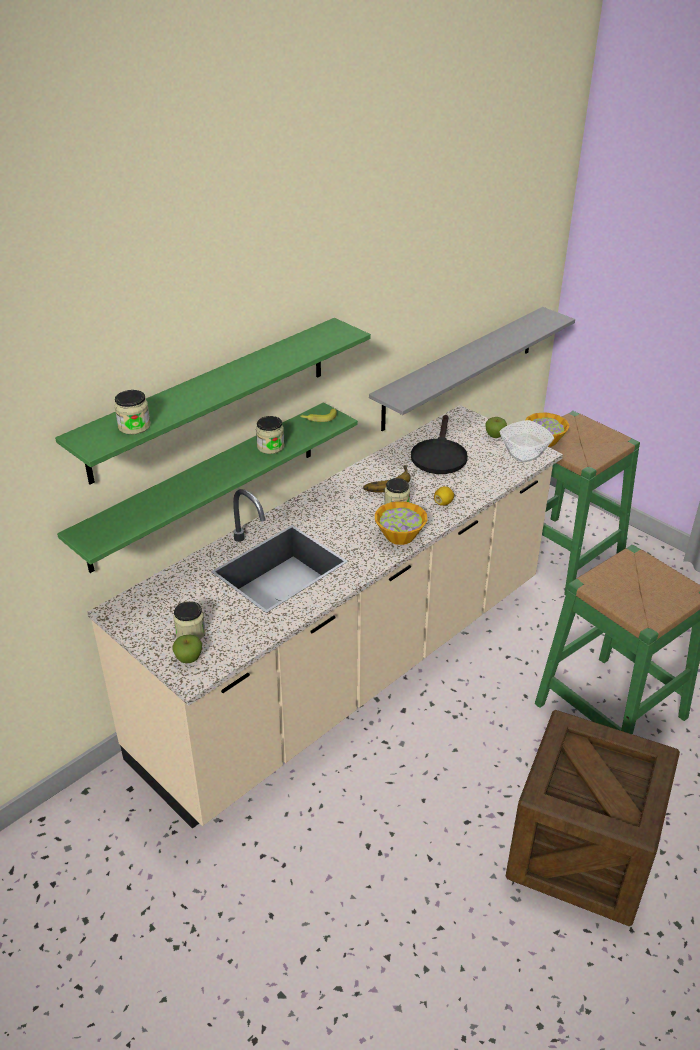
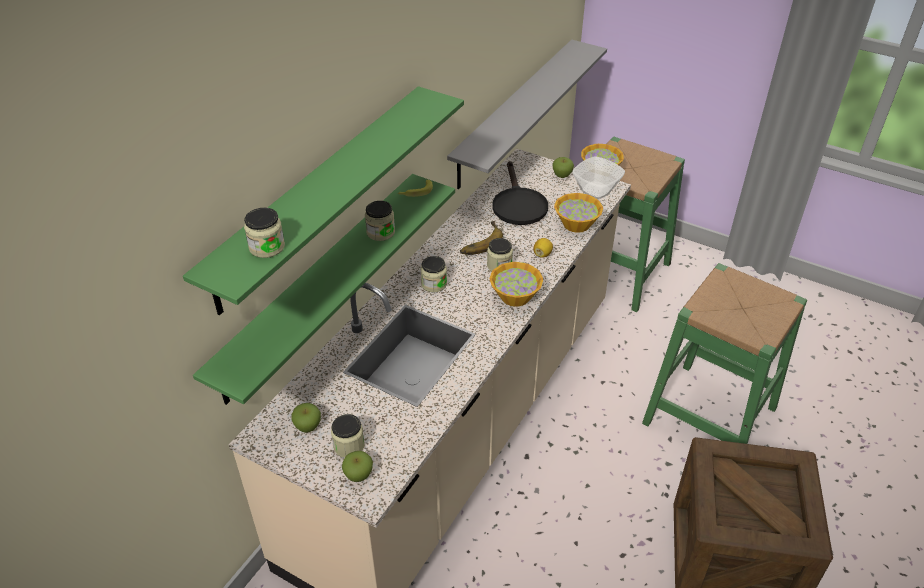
camera: 15 degrees left, 5 degrees up
none -> apple [291,403,321,433]
none -> jar [421,256,447,292]
none -> bowl [554,193,603,233]

